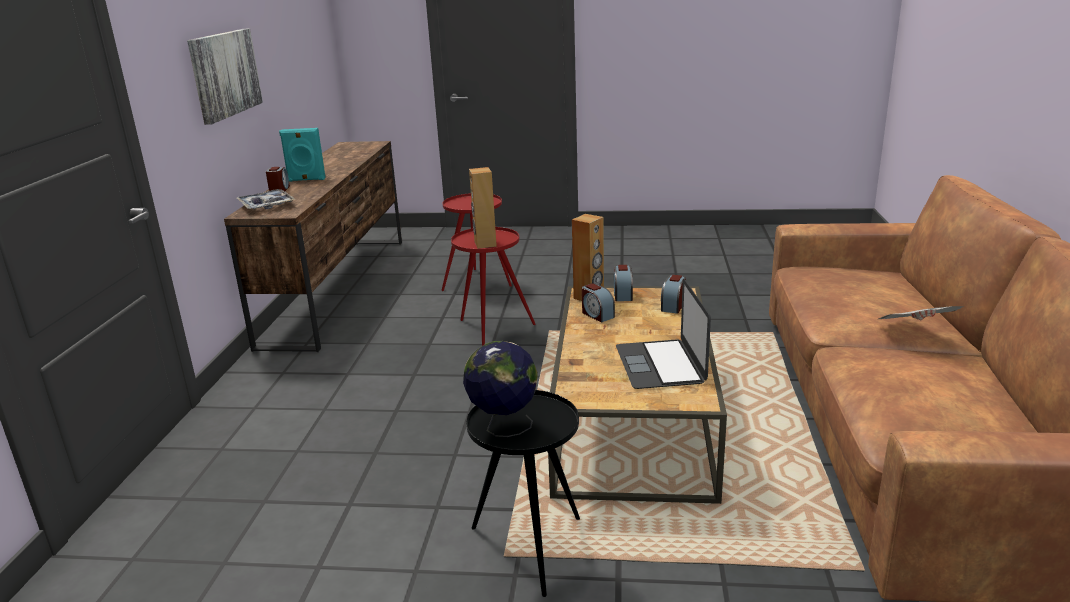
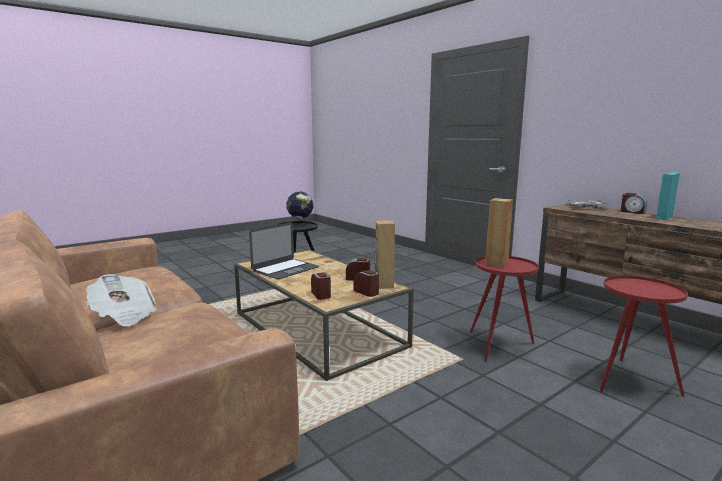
camera: 135 degrees right, 10 degrees down
picture [187,29,263,125] -> none
laptop [616,279,711,389] -> laptop turned 90 degrees clockwise [249,222,319,279]

